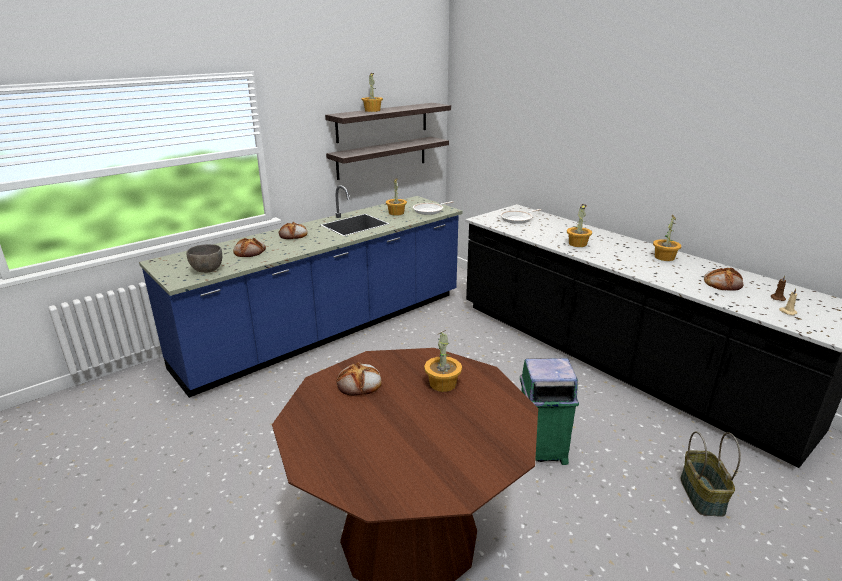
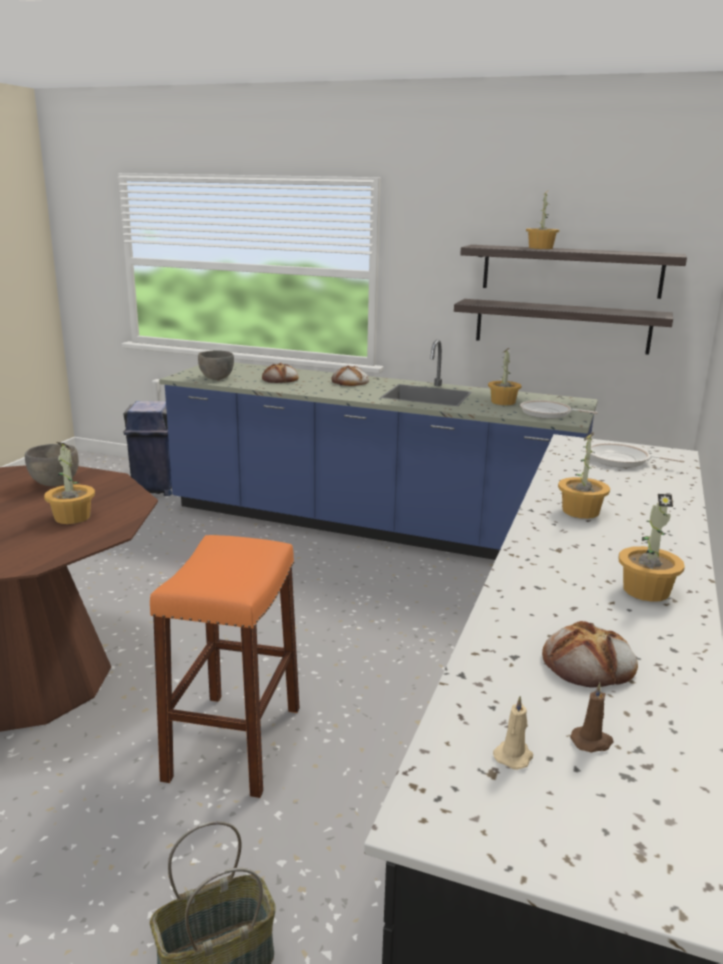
camera: 60 degrees right, 5 degrees down
bread [336,362,382,396] -> grey bowl [25,444,79,486]
green trash can [520,358,579,465] -> orange stool [150,535,300,798]
none -> blue trash can [123,401,172,496]

